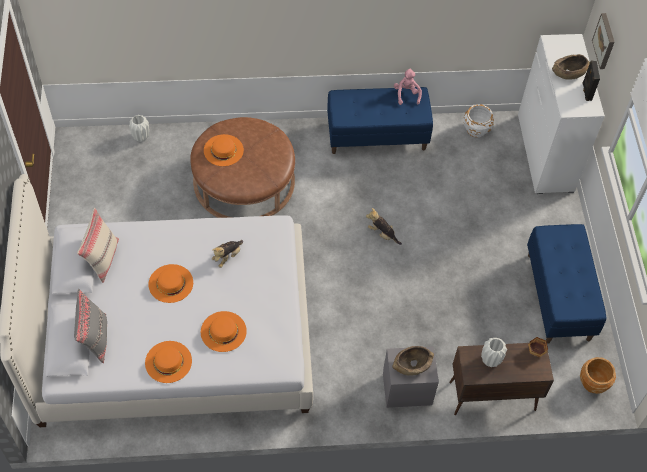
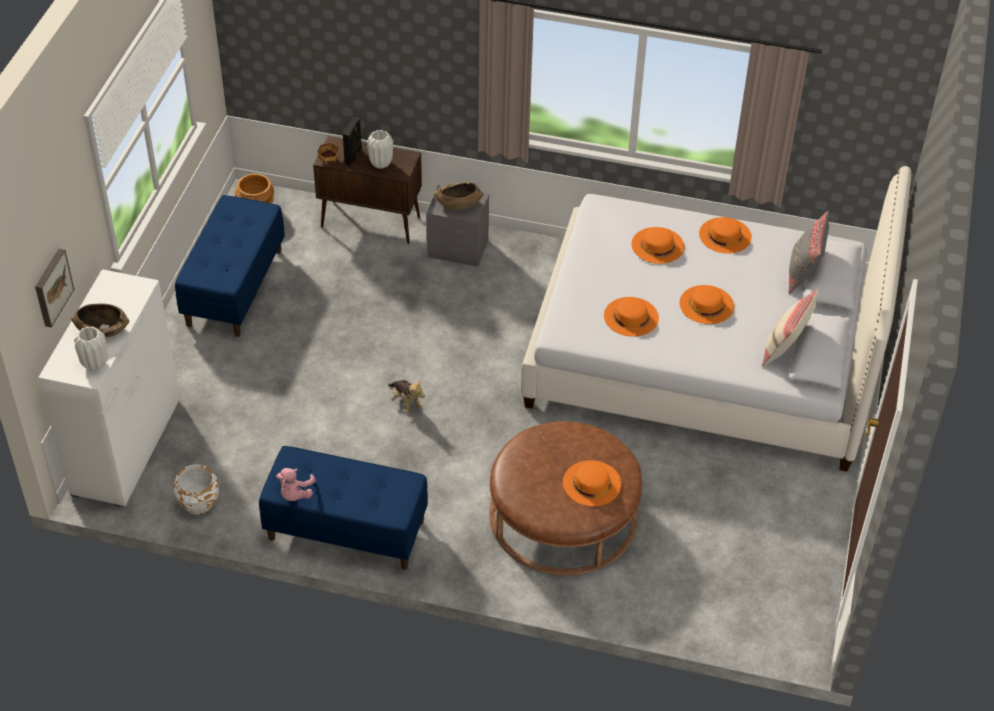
camera: 160 degrees left, 10 degrees down
white vase [129,115,149,142] -> white vase moved to [74,327,108,371]
plush toy [212,240,243,268] -> orange hat [604,297,659,337]
black speaker [583,60,600,101] -> black speaker moved to [343,117,362,166]

